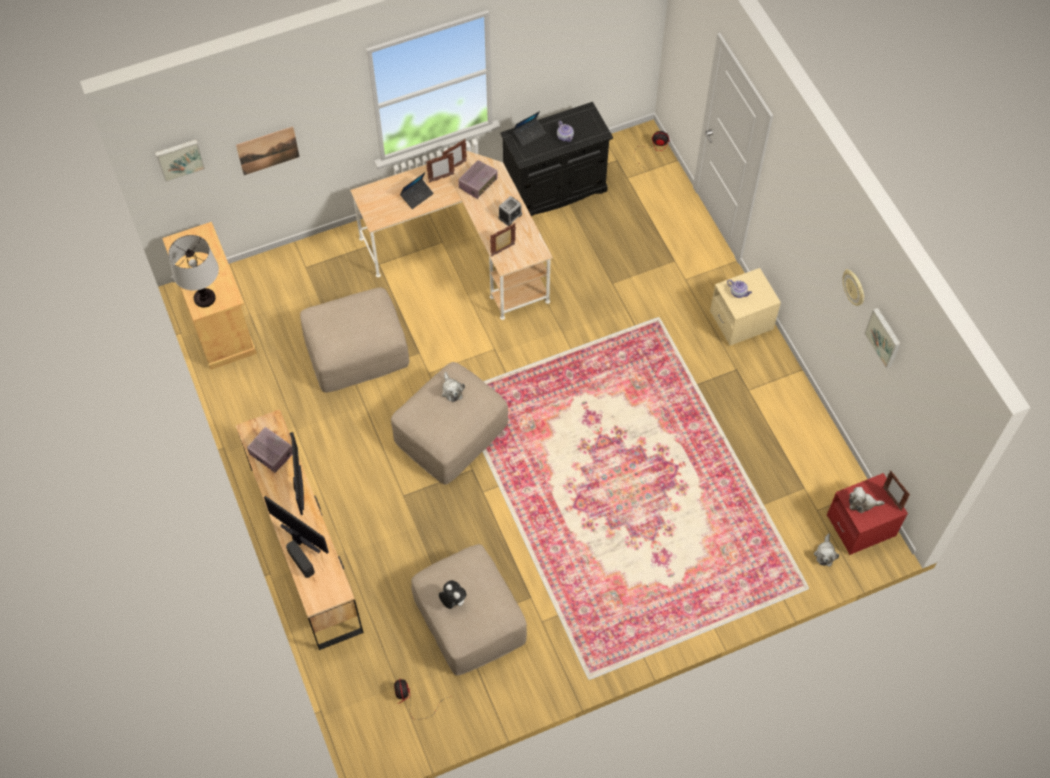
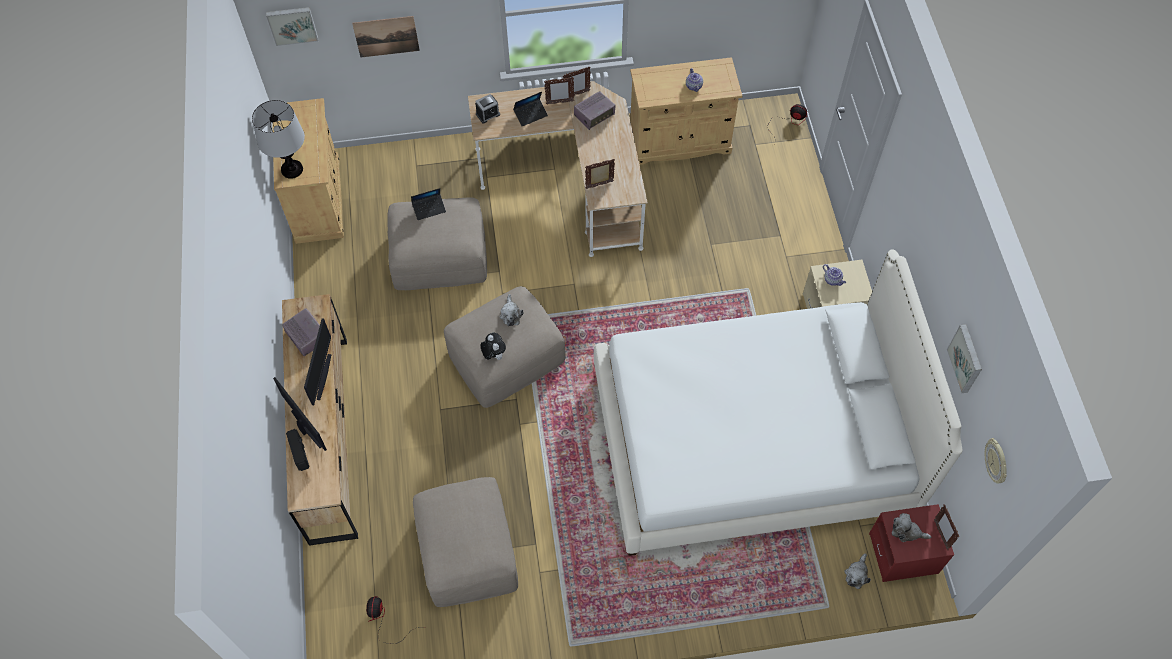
camera: 15 degrees right, 0 degrees up
plush toy [439,580,466,609] -> plush toy moved to [481,333,506,360]
alarm clock [498,196,522,226] -> alarm clock moved to [475,94,500,124]
black cabinet [500,102,613,216] -> beige cabinet [630,57,742,165]
laptop [513,111,546,146] -> laptop moved to [411,188,446,220]
wall clock [842,269,864,306] -> wall clock moved to [985,438,1007,484]
none -> white bed [594,249,962,556]

